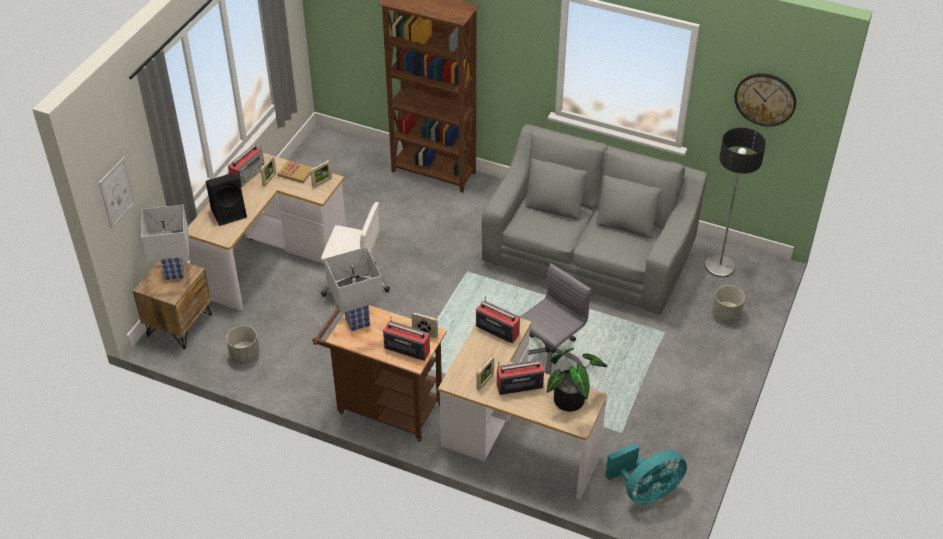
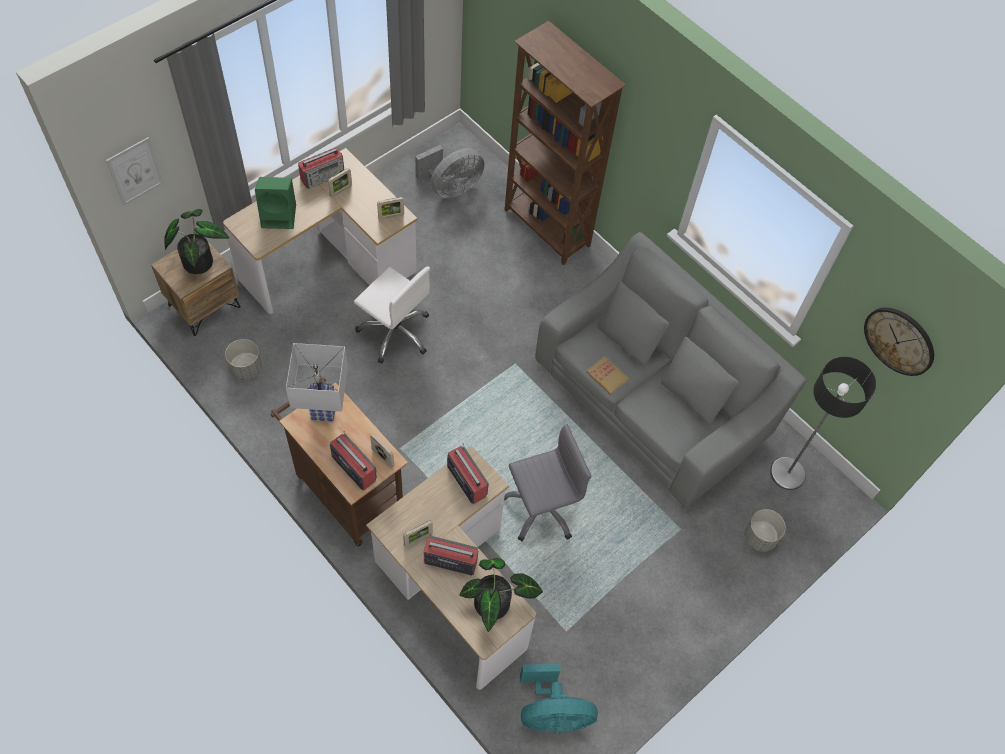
camera: 20 degrees right, 15 degrees up
white table lamp [141,205,189,280] -> potted plant [164,209,229,274]
black speaker [206,173,247,226] -> green speaker [255,177,296,229]
book [278,161,313,183] -> book moved to [586,356,629,395]
none -> grey fan [415,145,485,198]

